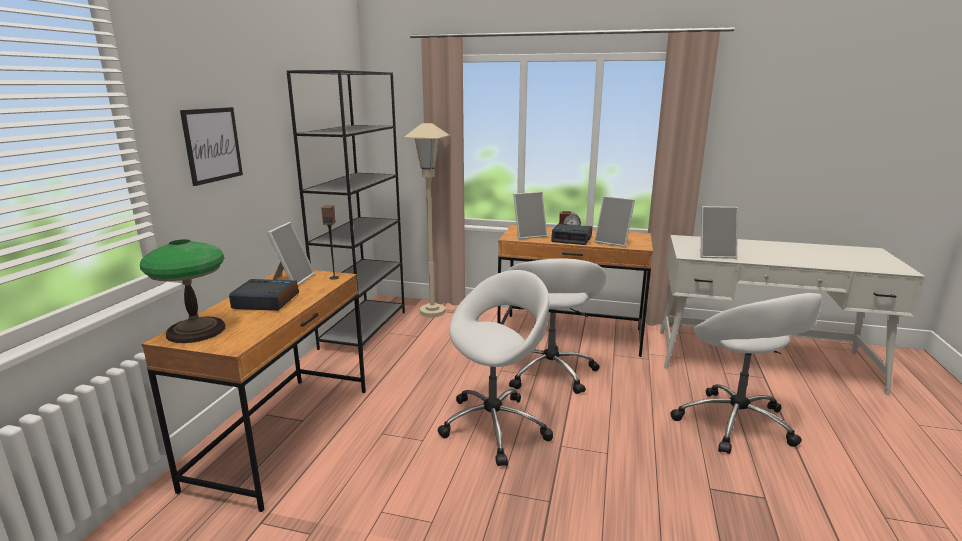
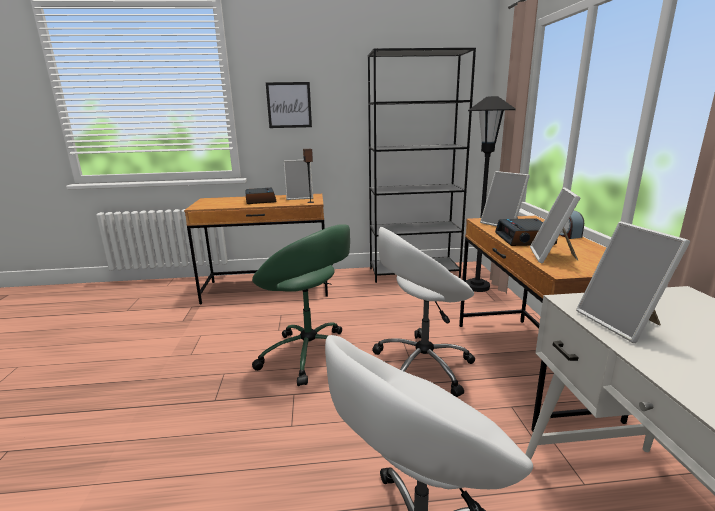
camera: 70 degrees right, 0 degrees up
table lamp [140,239,225,343] -> none
beige floor lamp [404,123,450,317] -> black floor lamp [466,96,516,292]
white office chair [438,270,553,466] -> green office chair [252,224,350,386]

